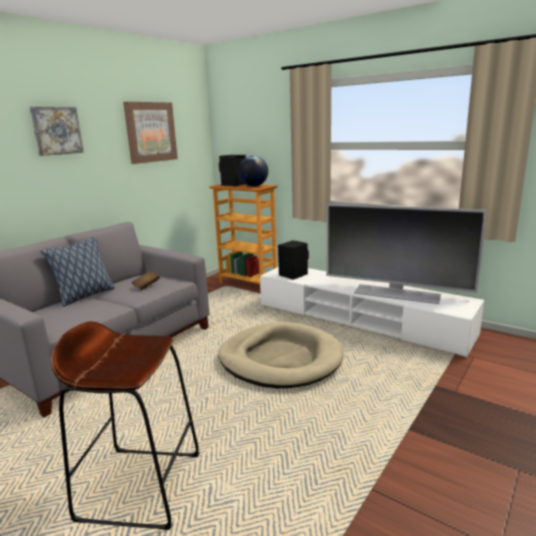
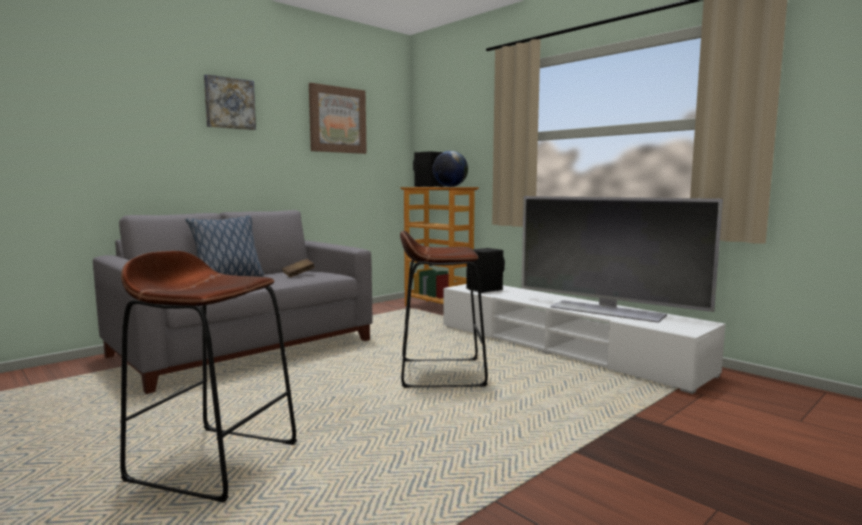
camera: 10 degrees right, 10 degrees down
beige dog bed [218,322,343,388] -> brown stool [400,231,488,388]

